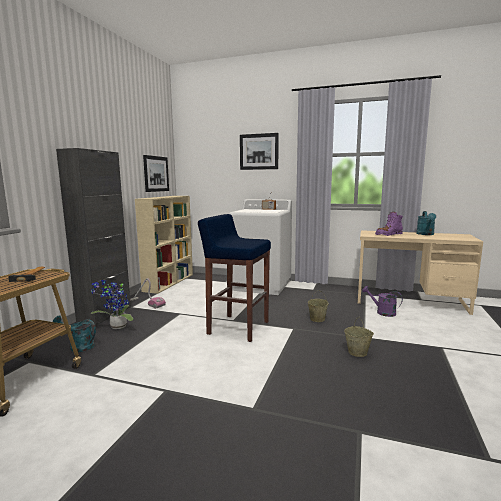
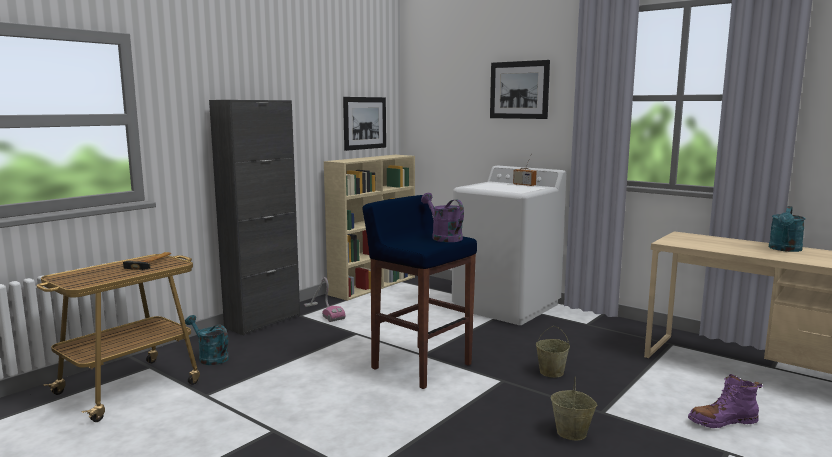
camera: 20 degrees right, 0 degrees up
potted plant [90,279,133,329] -> none
purple watering can [362,286,403,317] -> purple watering can moved to [421,193,464,242]
purple boot [375,212,403,236] -> purple boot moved to [688,374,762,428]

